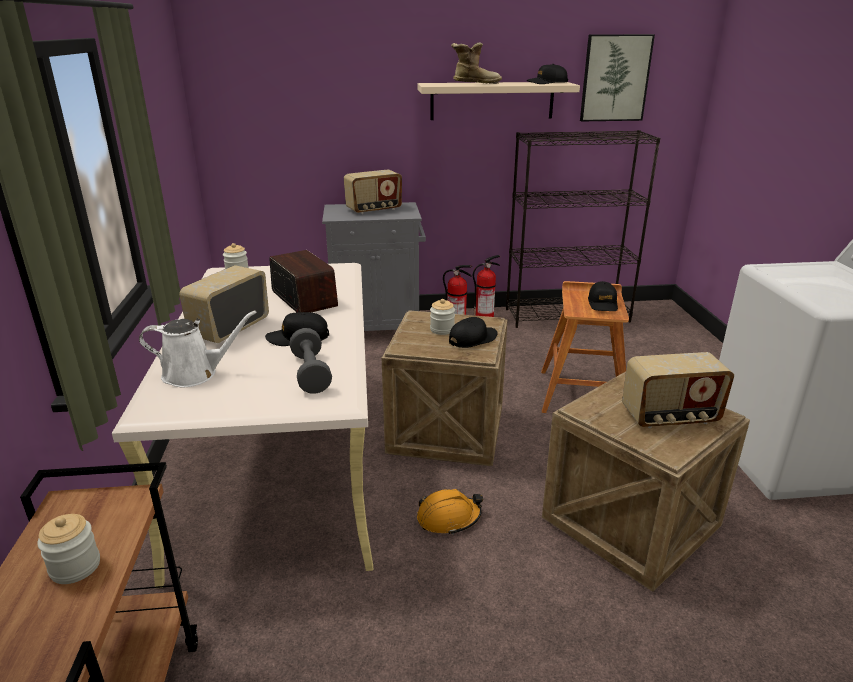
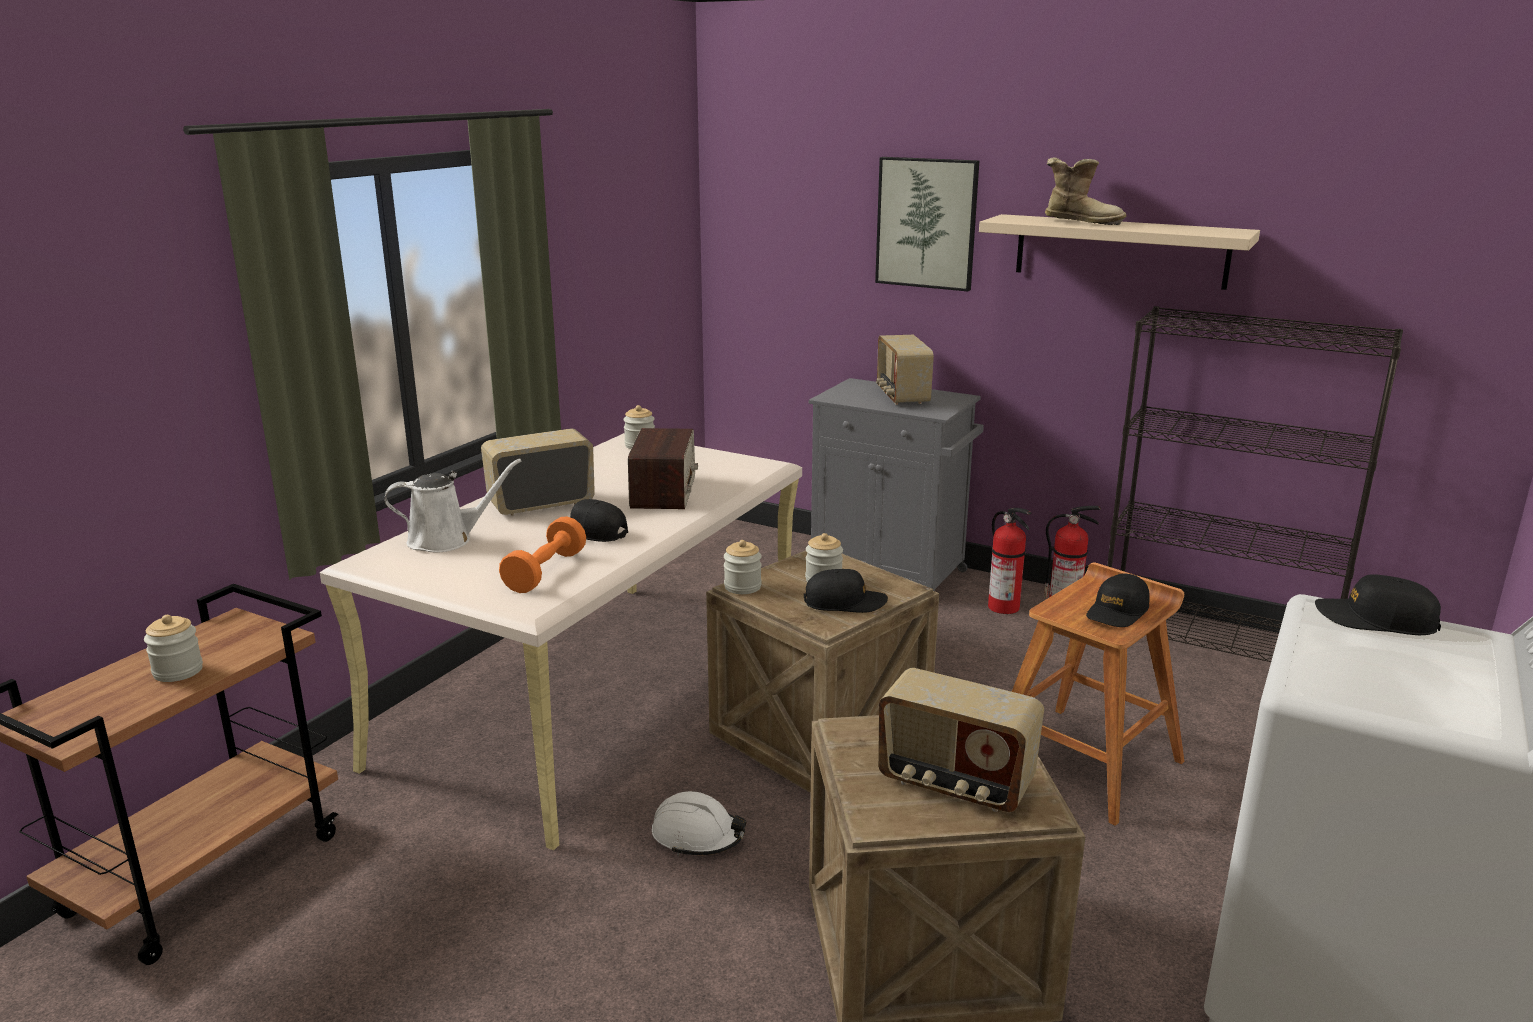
camera: 35 degrees right, 5 degrees down
white watering can [139,311,257,387] -> white watering can turned 45 degrees counterclockwise [384,459,521,552]
grey dumbbell [290,328,332,394] -> orange dumbbell [499,516,586,593]
radio [344,169,402,214] -> radio turned 75 degrees clockwise [876,335,934,405]
orange hard hat [417,489,483,535] -> white hard hat [652,791,747,856]
black cap [527,64,568,84] -> black cap moved to [1315,574,1441,635]
picture [580,34,655,121] -> picture moved to [875,157,979,291]
none -> jar [724,540,762,594]

